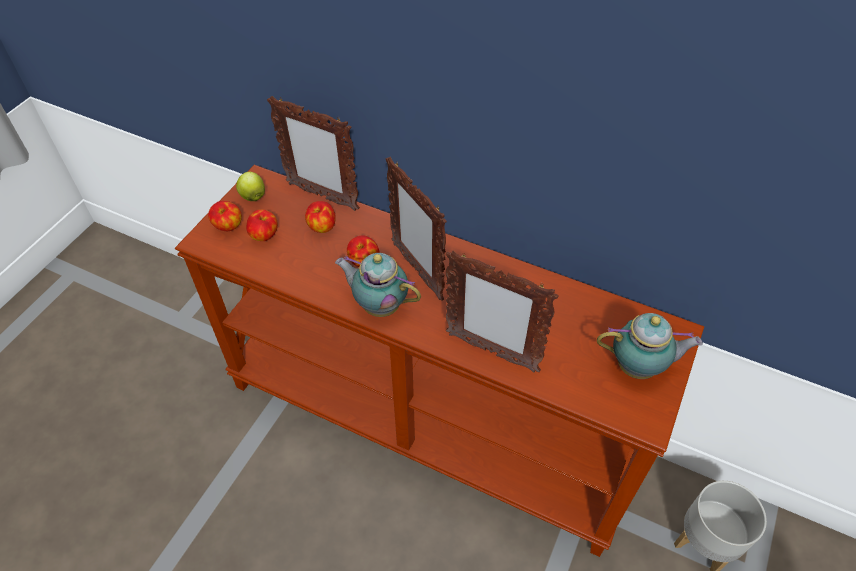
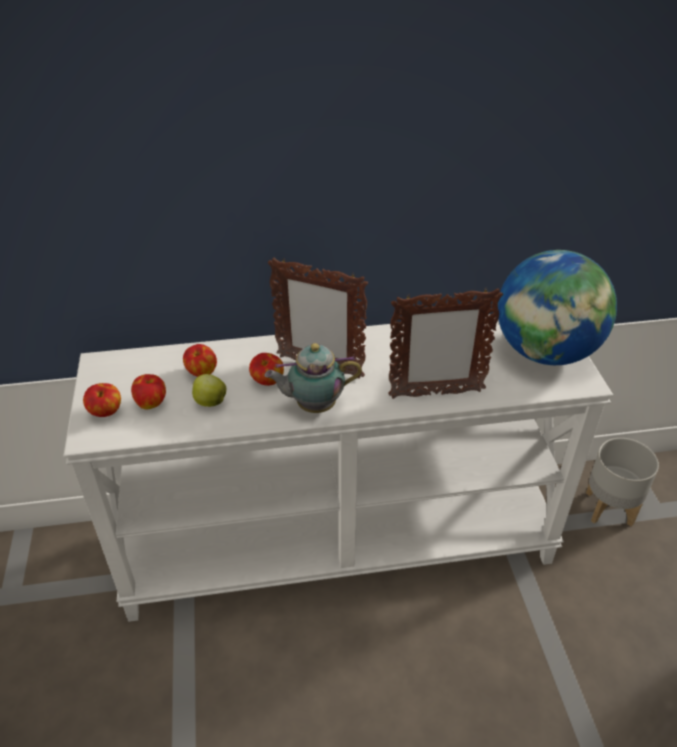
camera: 35 degrees left, 10 degrees down
brown console table [175,165,704,557] -> white console table [63,314,613,622]
apple [236,172,265,201] -> apple moved to [192,374,227,407]
picture frame [267,96,360,211] -> none
teapot [597,313,703,379] -> globe [498,250,617,365]

